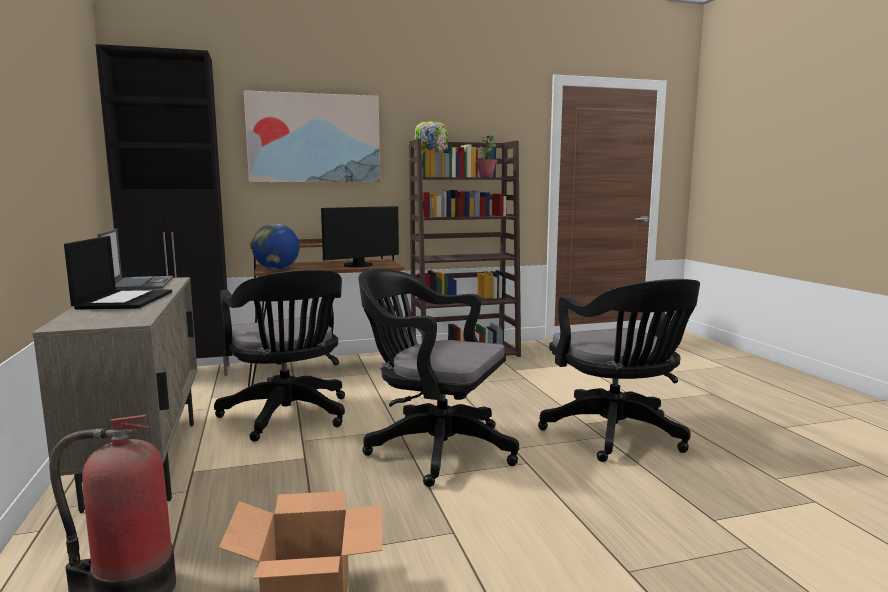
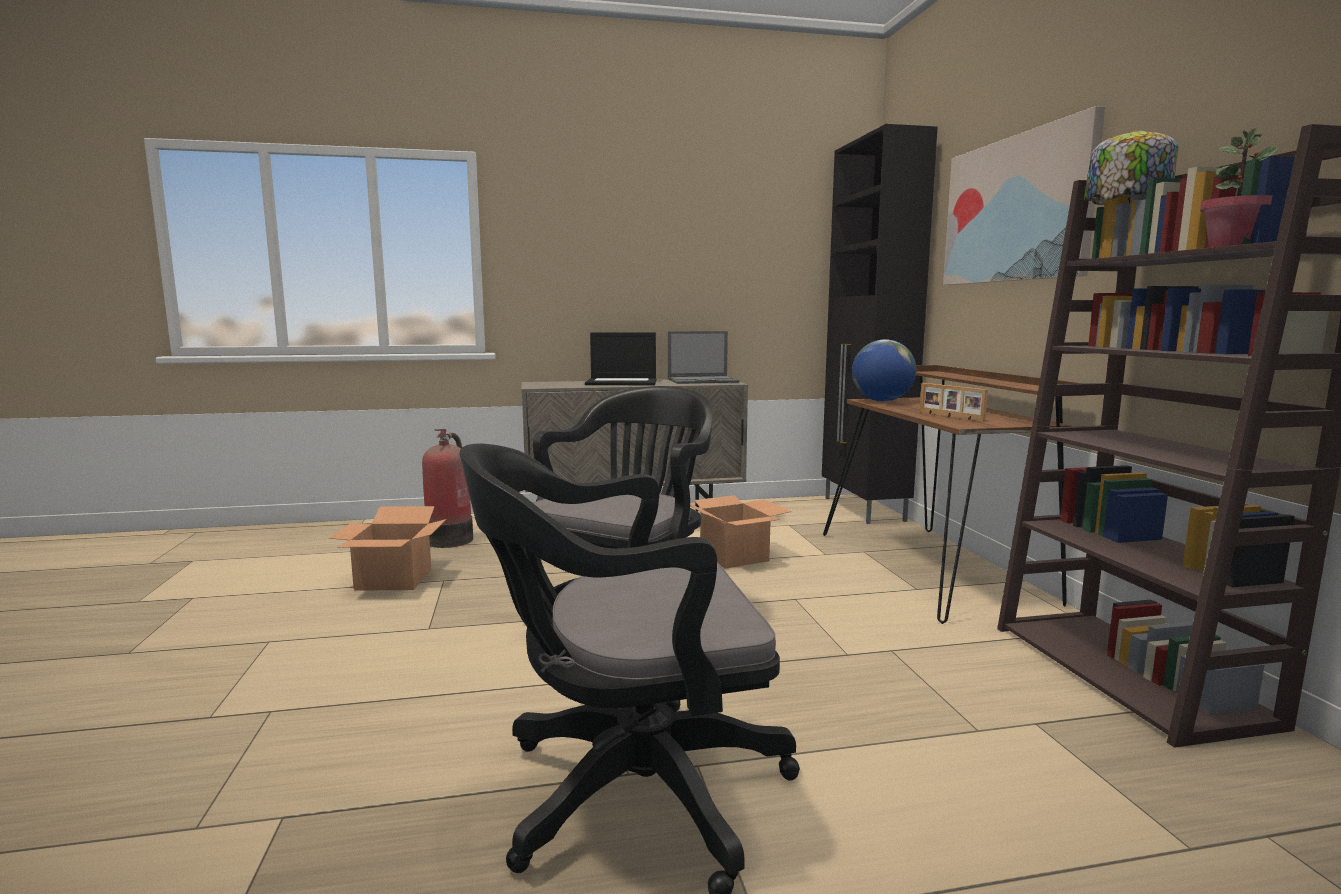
camera: 95 degrees right, 0 degrees up
black office chair [214,270,345,442] -> cardboard box [690,495,792,569]
monitor [321,206,399,267] -> picture frame [920,383,988,422]

